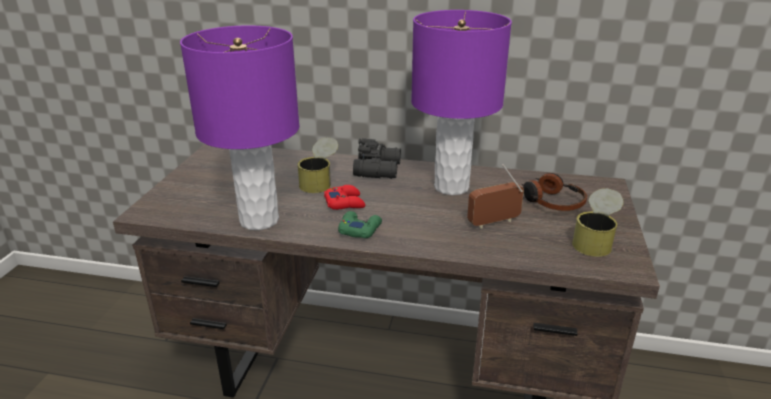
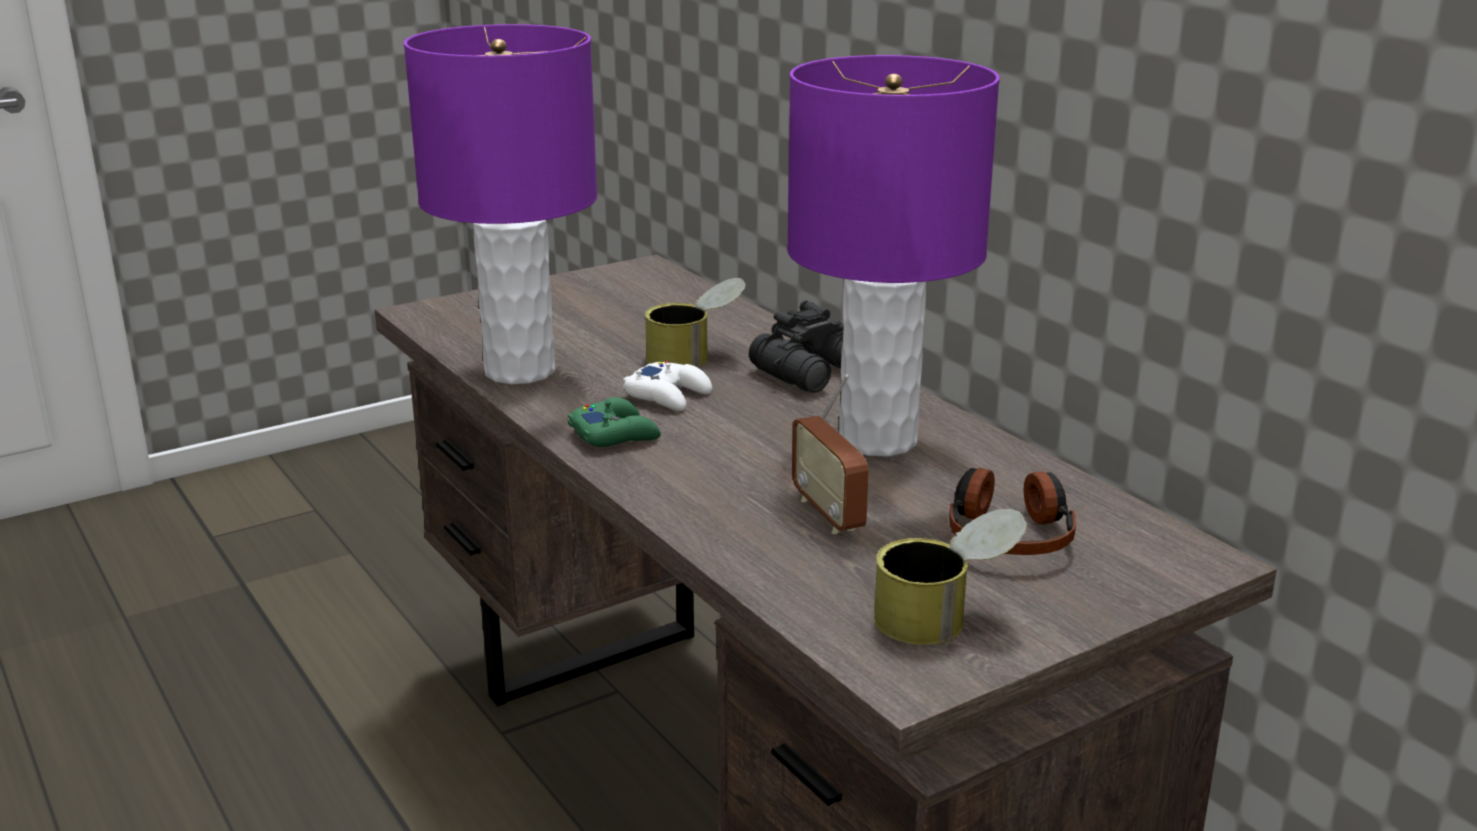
camera: 45 degrees right, 5 degrees down
red game controller [324,185,365,210] -> white game controller [623,361,712,411]
radio [467,164,524,229] -> radio turned 135 degrees counterclockwise [792,374,869,534]

